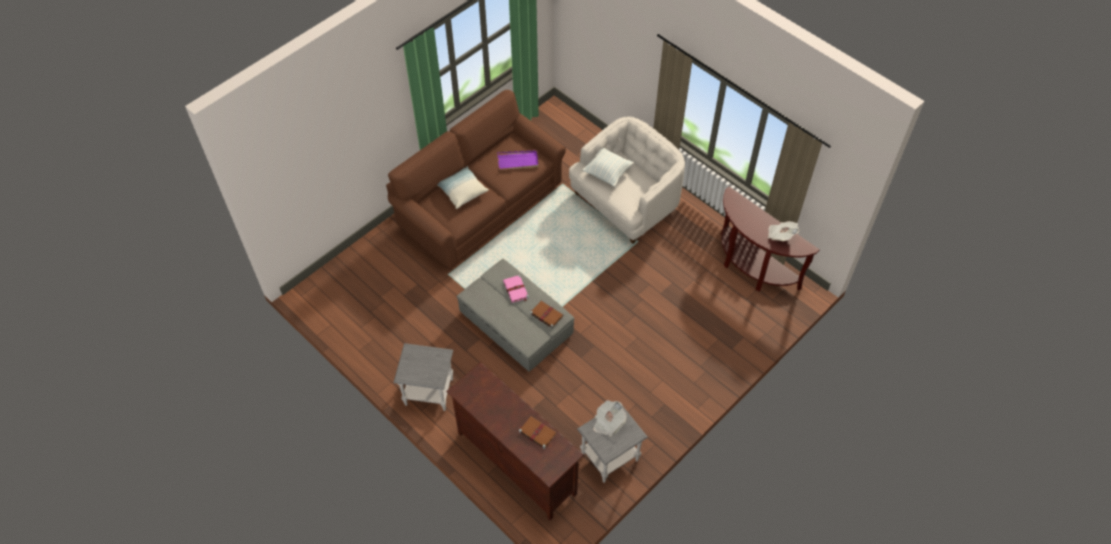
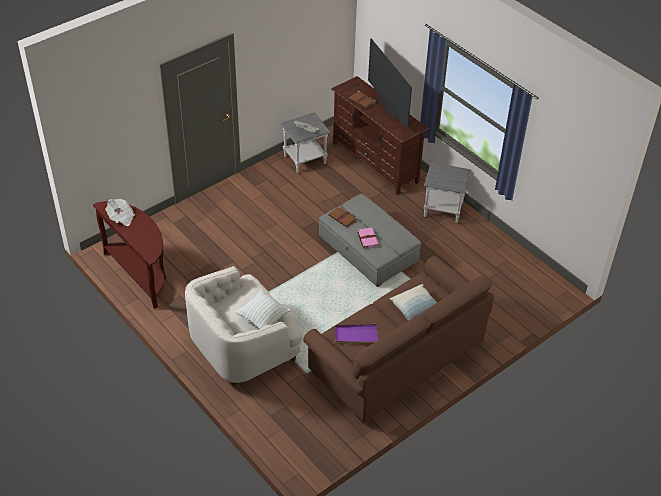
camera: 175 degrees left, 10 degrees down
none -> television [368,39,412,130]

